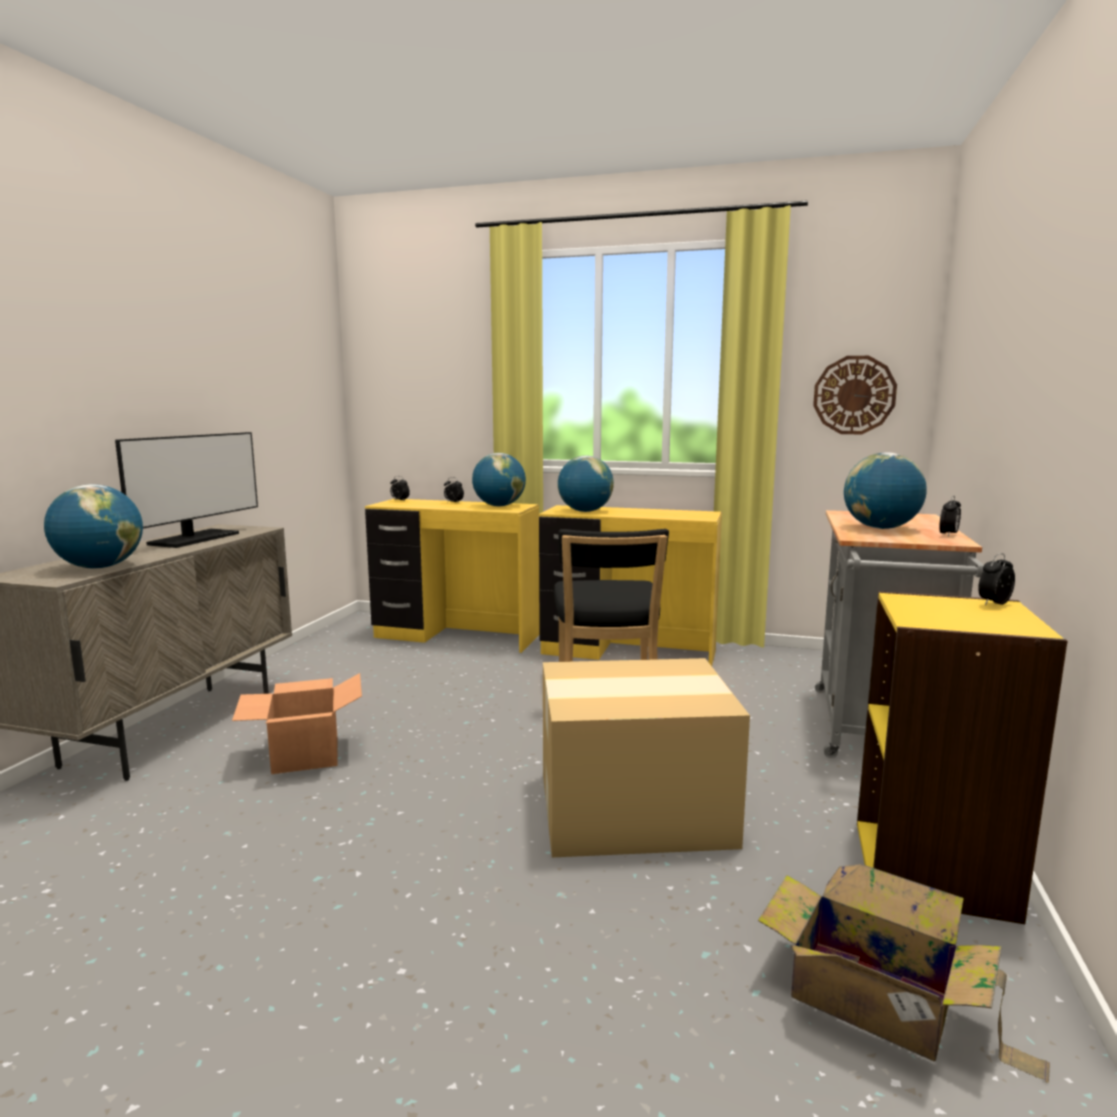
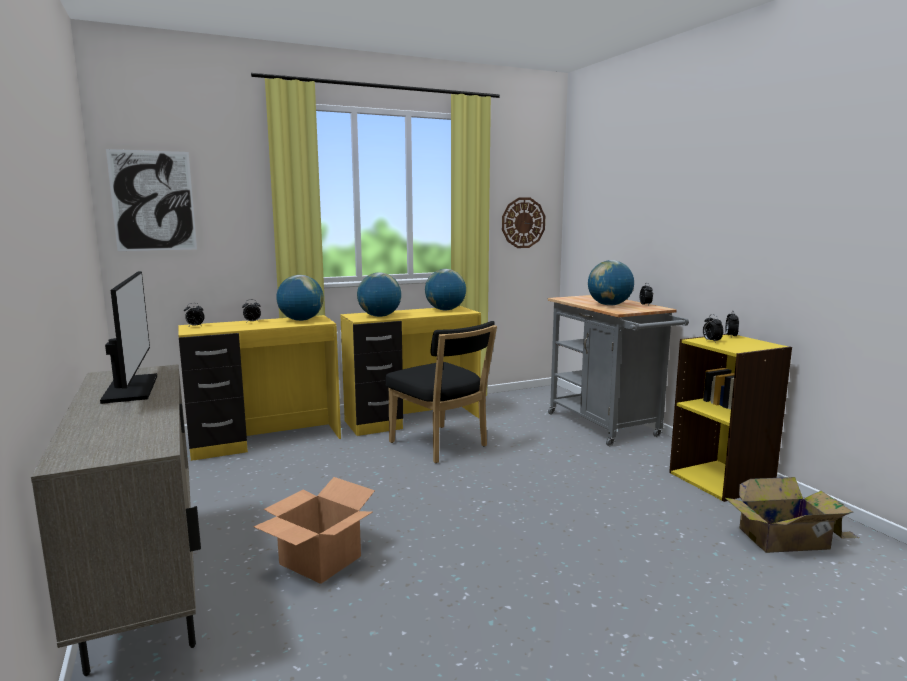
camera: 40 degrees left, 0 degrees up
globe [44,484,143,569] -> globe moved to [425,269,466,310]
cardboard box [543,658,750,857] -> none
none -> picture [106,149,197,251]
none -> alarm clock [703,314,723,343]

